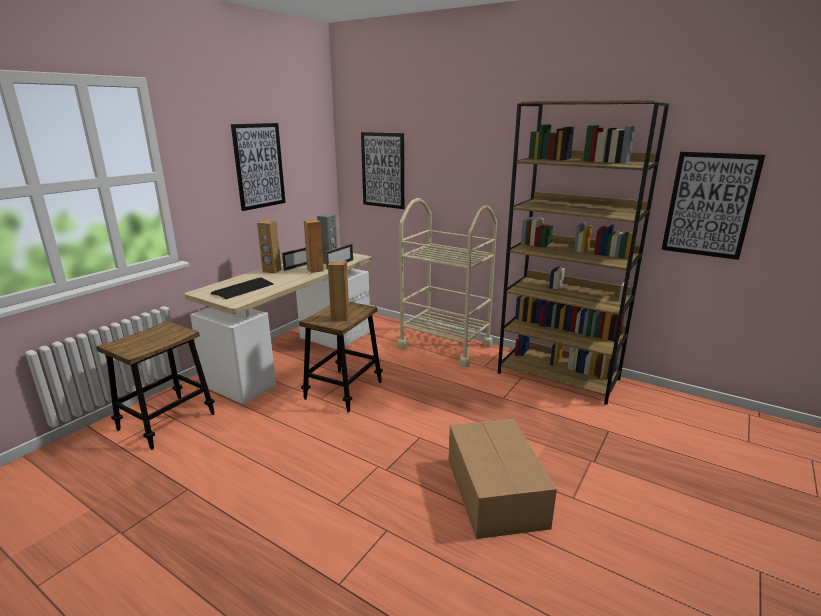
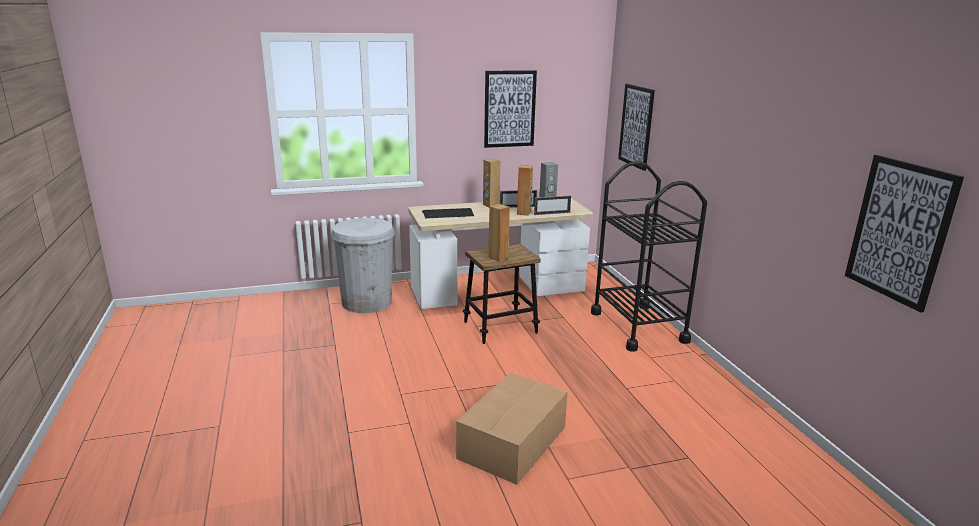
camera: 40 degrees right, 0 degrees up
stool [96,321,215,450] -> white trash can [331,218,395,313]
beige cart [397,198,497,368] -> black cart [591,161,707,352]
brown bookcase [498,100,669,405] -> none

